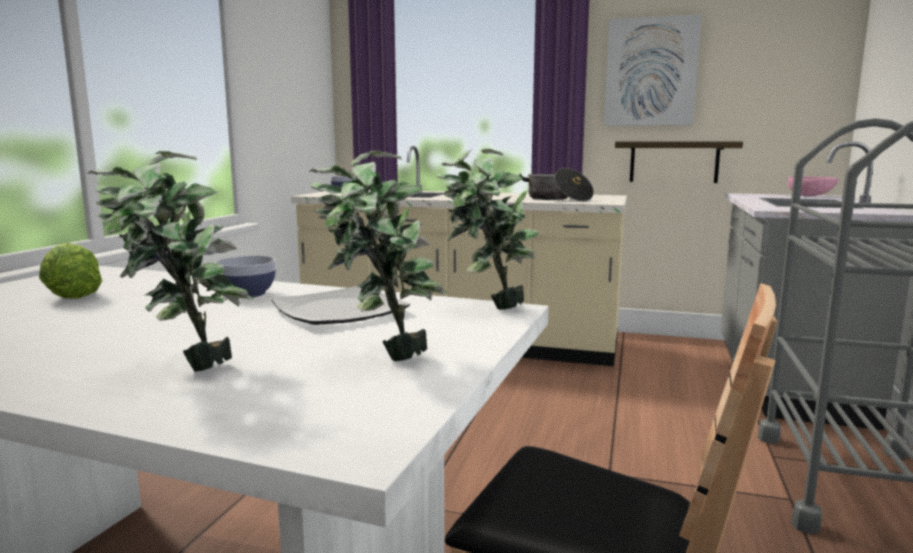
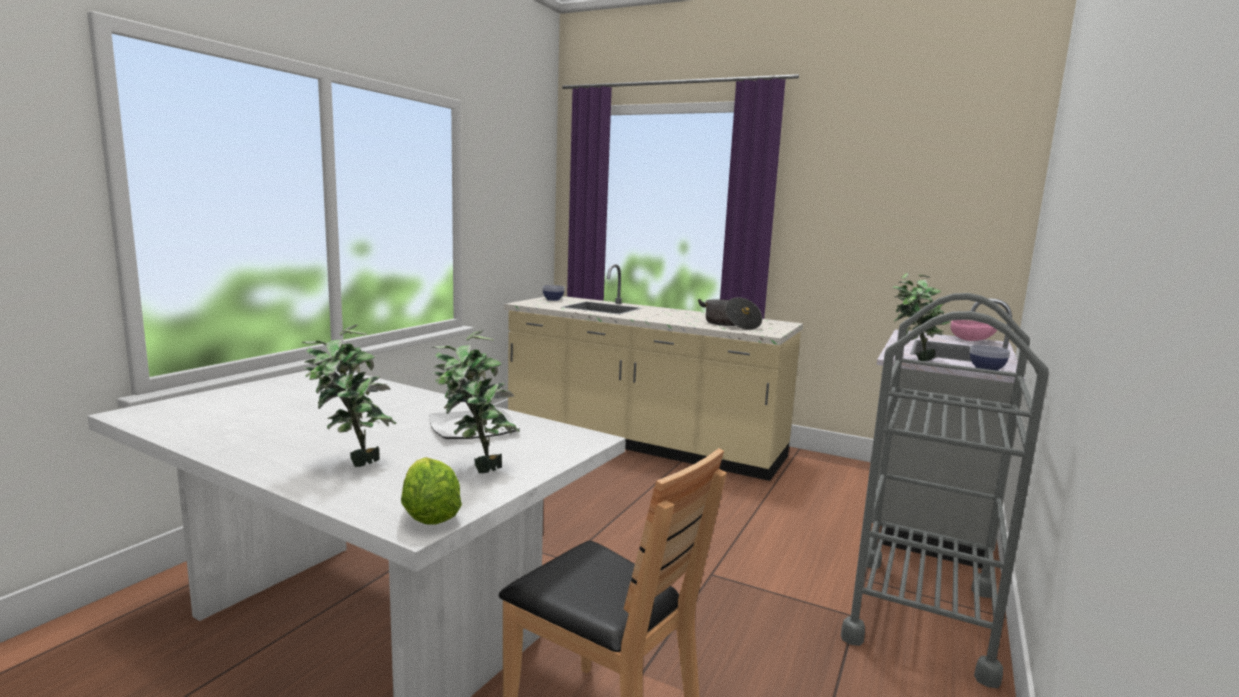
camera: 10 degrees right, 0 degrees up
lettuce [39,243,102,299] -> lettuce moved to [401,457,462,525]
bowl [215,256,276,297] -> bowl moved to [970,345,1011,371]
potted plant [436,149,539,310] -> potted plant moved to [892,273,950,361]
picture [604,14,702,126] -> none
shelf [615,141,743,183] -> none

